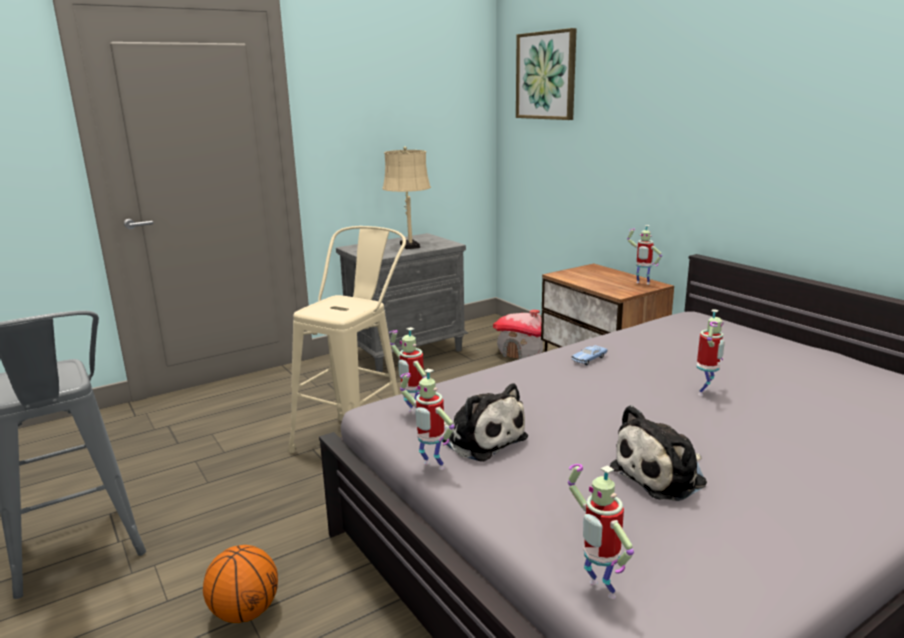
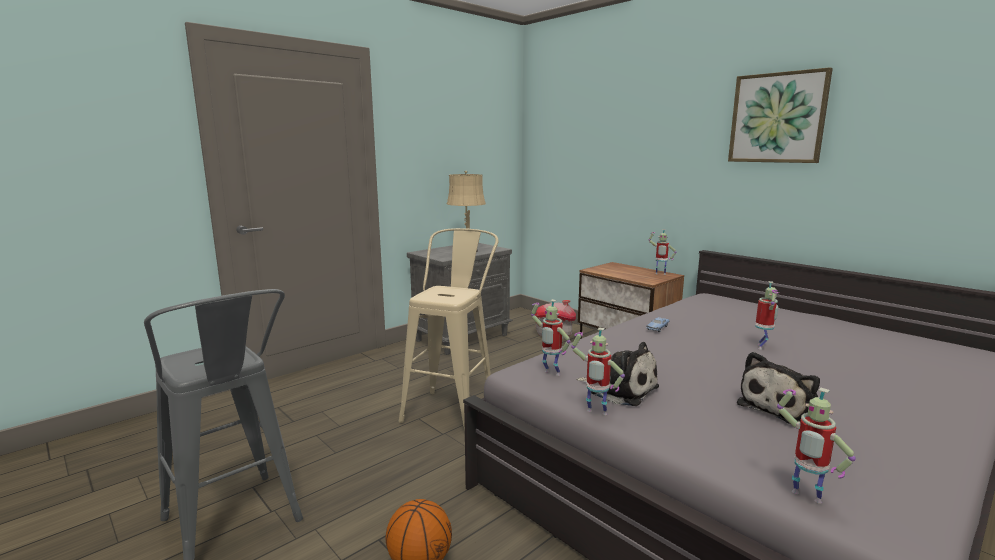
camera: 10 degrees left, 5 degrees down
picture [516,28,577,120] -> picture moved to [728,67,833,163]

